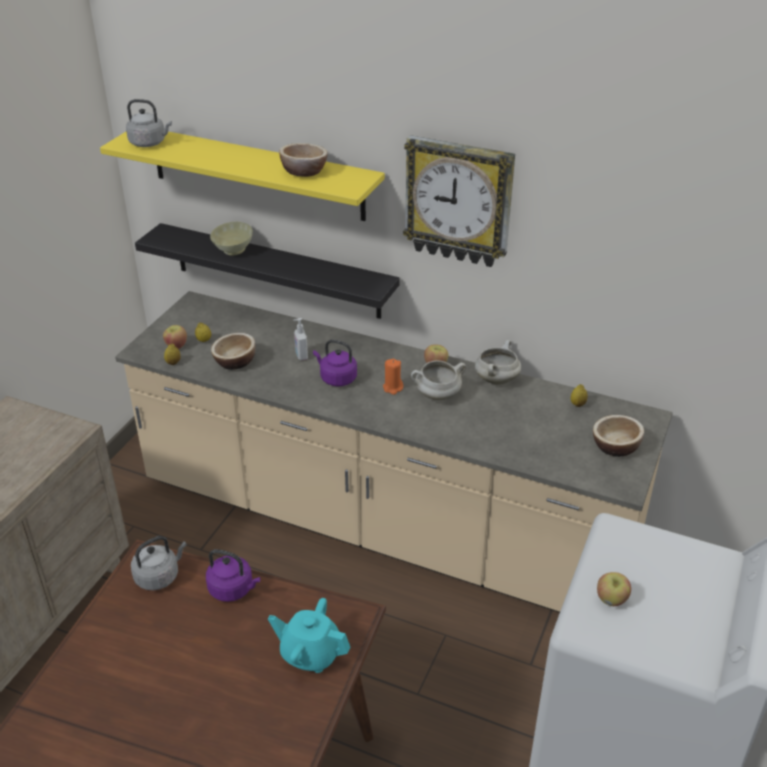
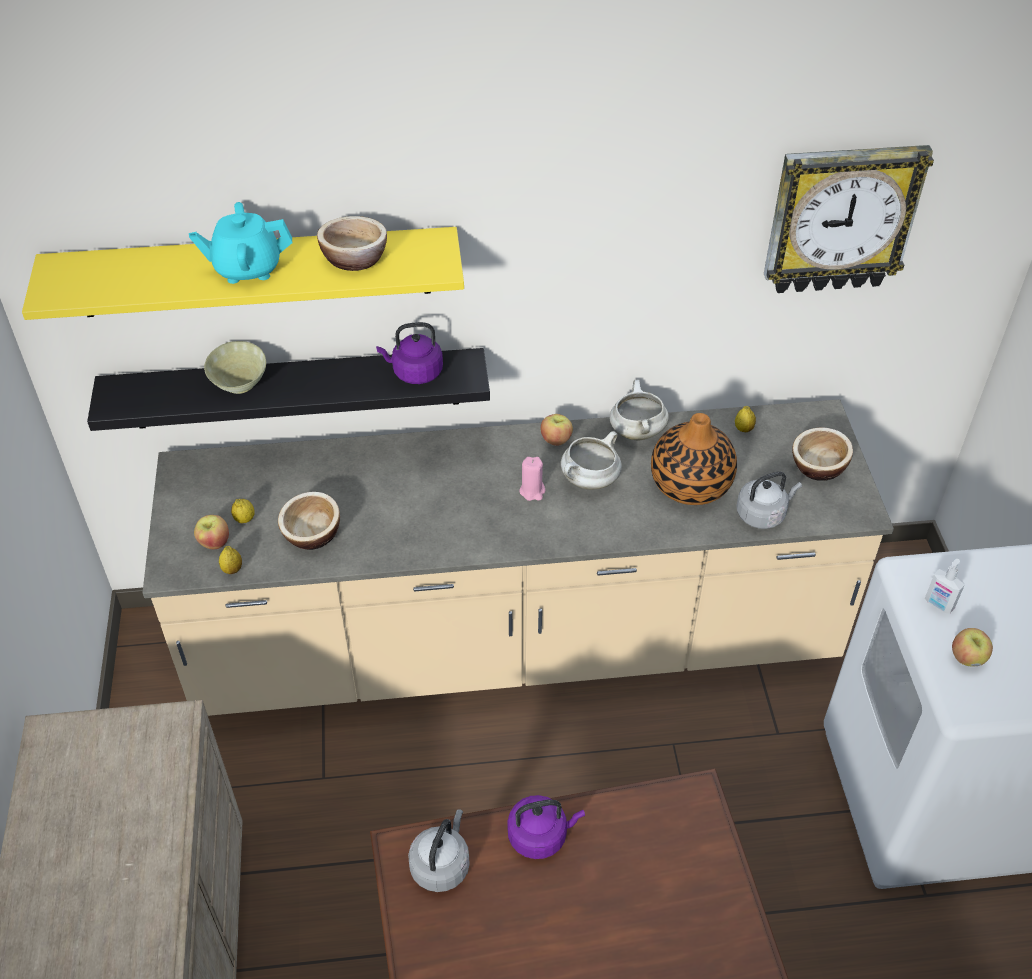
camera: 30 degrees left, 10 degrees up
grey kettle [126,99,172,147] -> grey kettle moved to [736,471,802,529]
turquoise teapot [268,598,351,673] -> turquoise teapot moved to [189,202,292,284]
soap dispenser [293,318,308,360] -> soap dispenser moved to [925,559,965,614]
purple kettle [313,339,357,386] -> purple kettle moved to [376,322,443,384]
orange candle [383,359,403,395] -> pink candle [519,457,545,501]
wall clock [403,135,515,267] -> wall clock moved to [764,145,934,293]
none -> vase [651,413,737,505]

